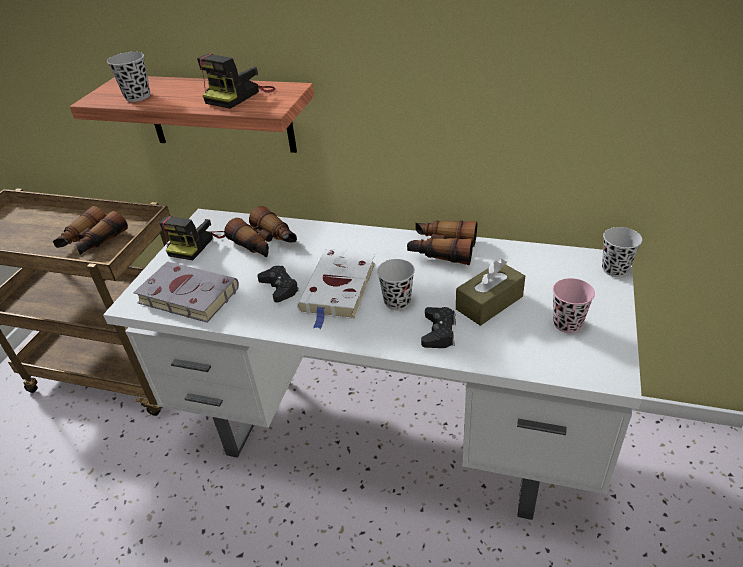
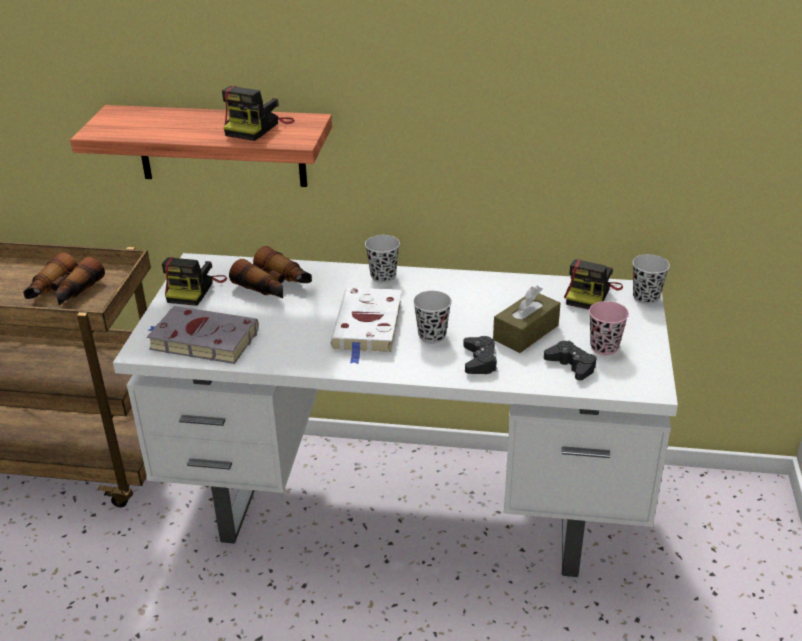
camera: 10 degrees left, 5 degrees down
black cup [107,52,150,102] -> black cup moved to [365,235,400,283]
black game controller [257,266,299,302] -> black game controller moved to [544,341,597,380]
binoculars [407,221,477,265] -> none
none -> camera [564,259,623,310]

